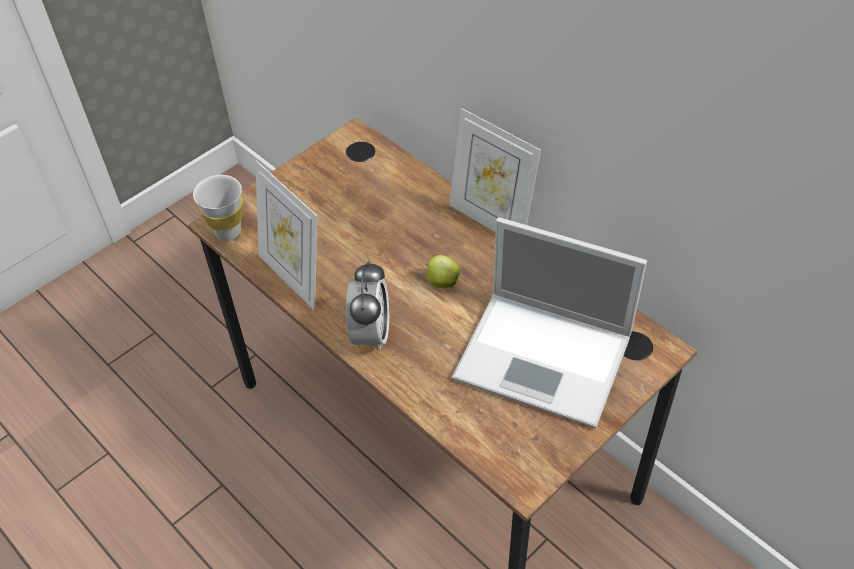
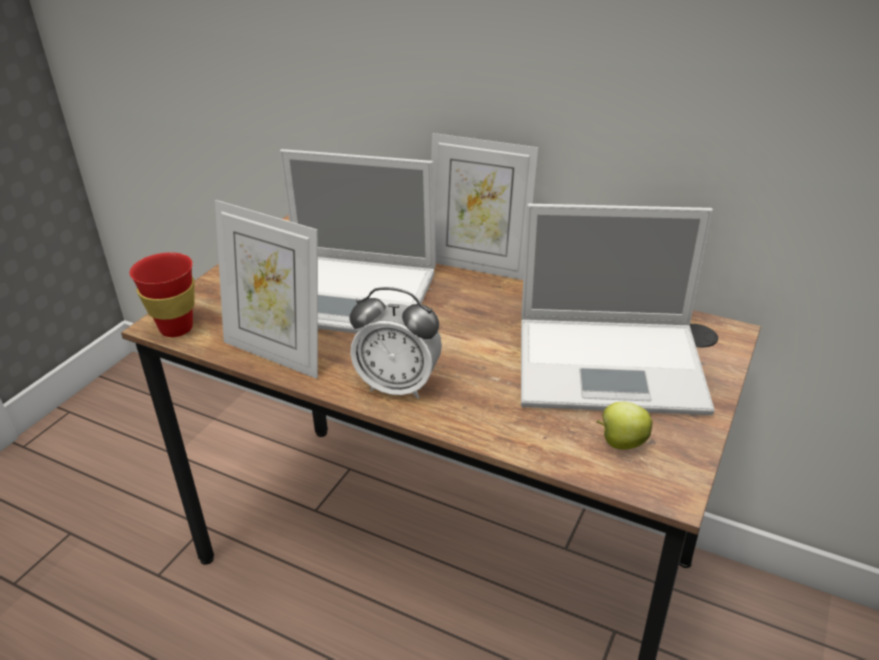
camera: 20 degrees left, 15 degrees down
white cup [193,175,243,241] -> red cup [130,252,194,337]
alarm clock [346,261,389,350] -> alarm clock turned 120 degrees clockwise [349,287,442,399]
apple [426,255,461,288] -> apple moved to [596,402,652,450]
none -> laptop [280,149,436,334]

